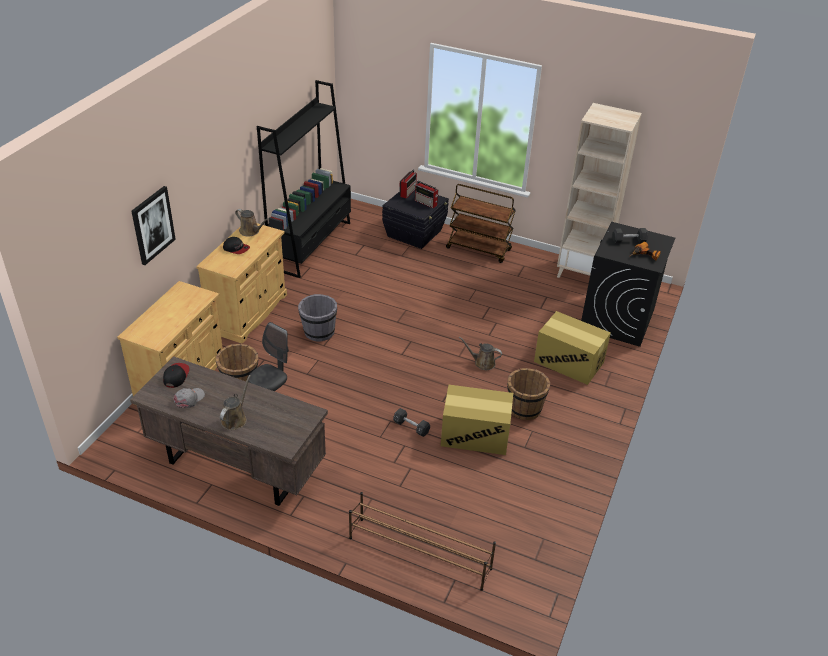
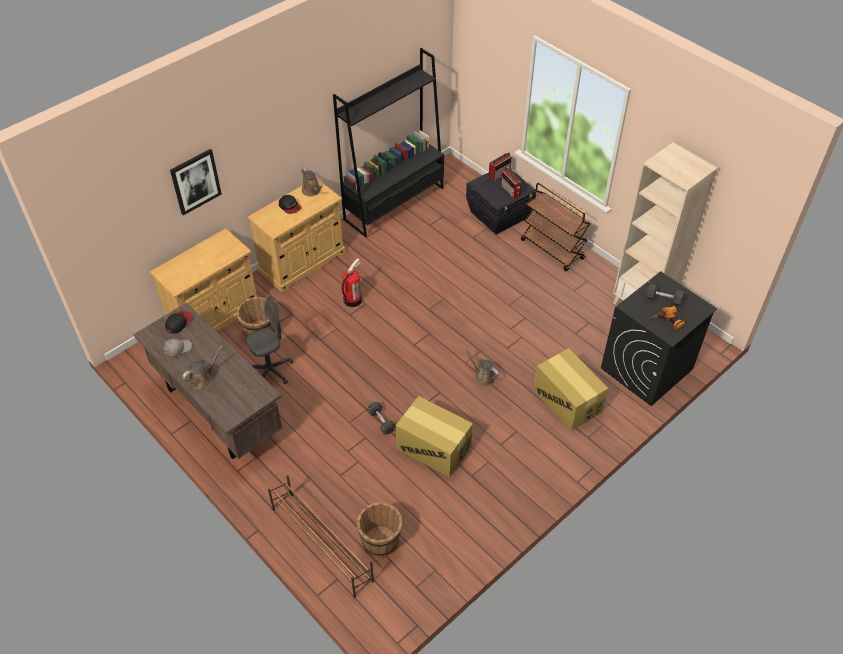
camera: 25 degrees right, 10 degrees up
grey bucket [298,294,337,342] -> fire extinguisher [342,259,362,307]
brown bucket [507,368,550,420] -> brown bucket moved to [357,502,403,557]

